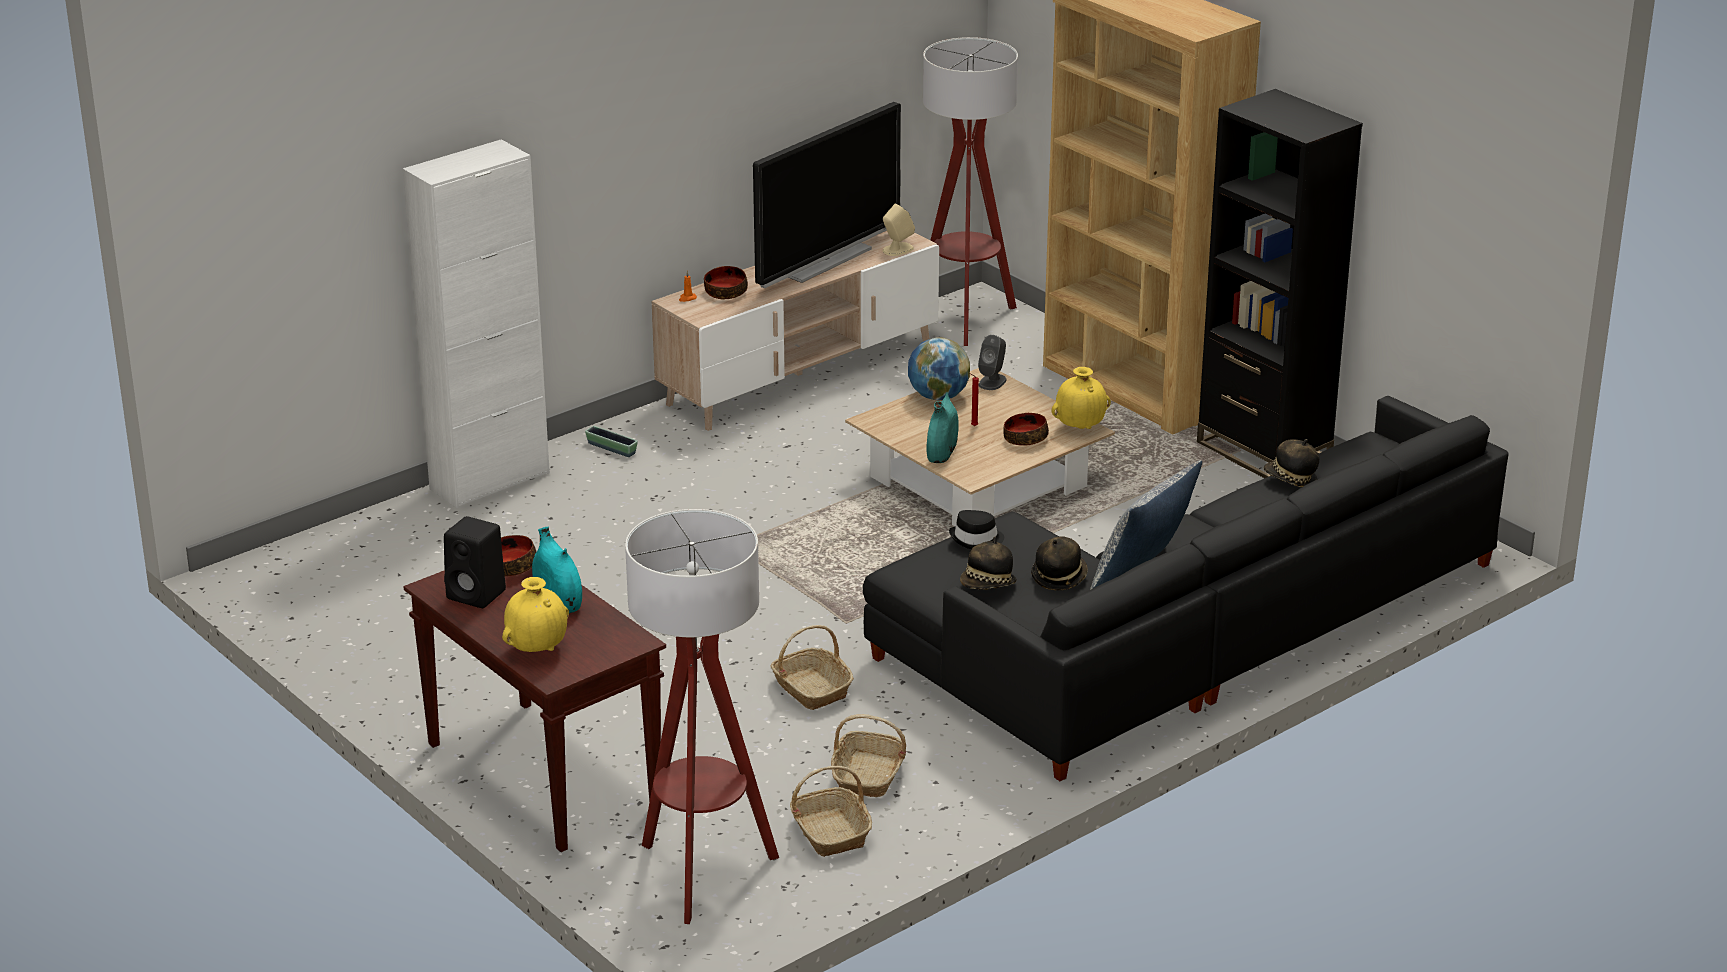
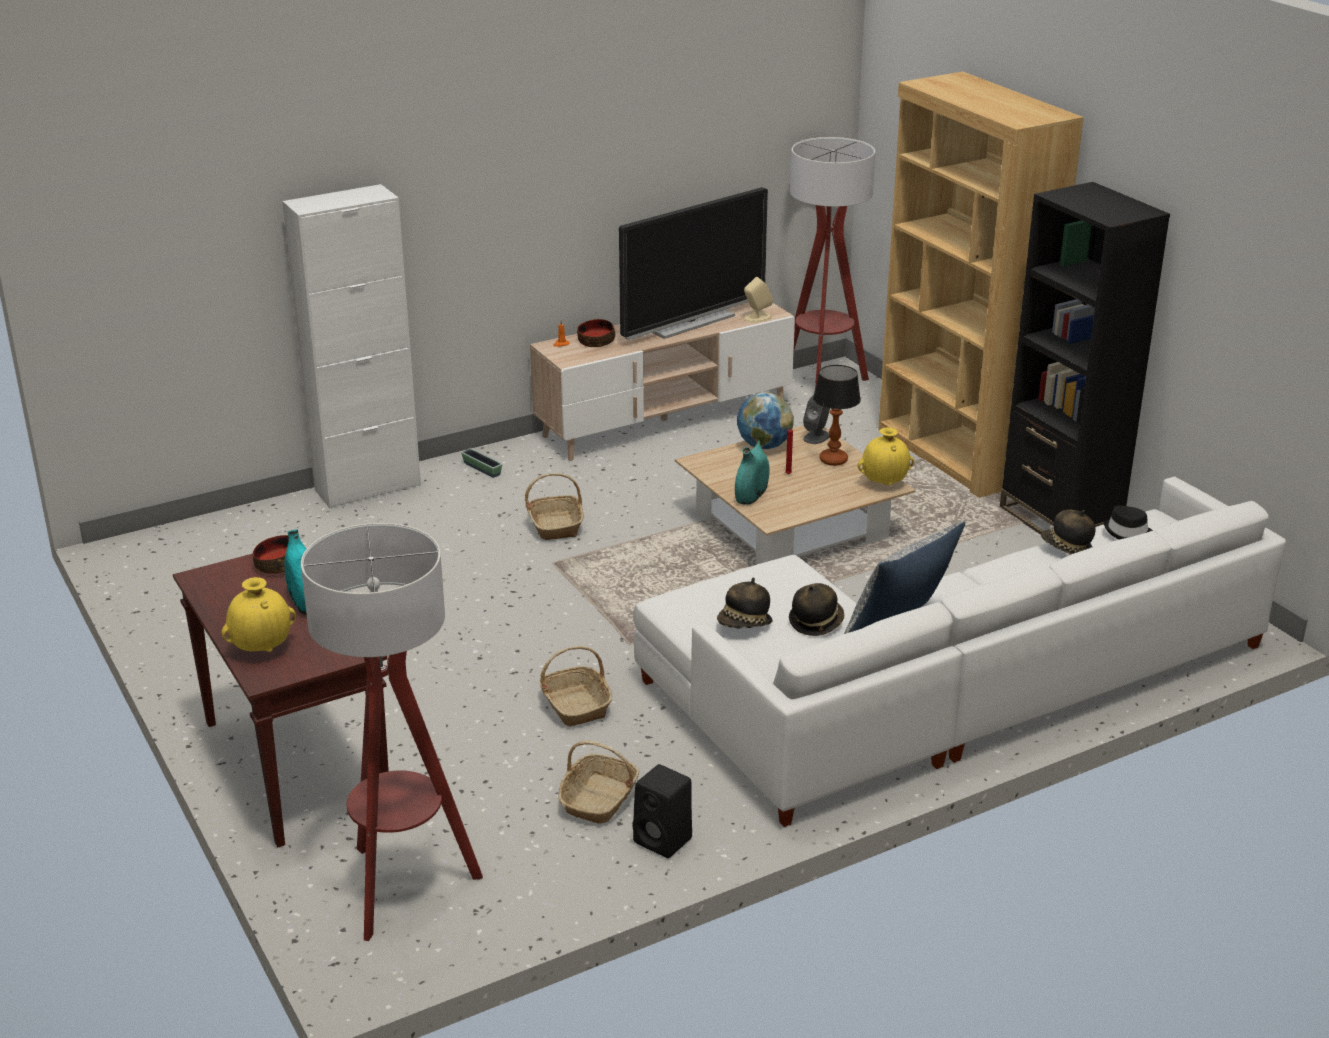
camera: 10 degrees right, 0 degrees up
black speaker [444,516,506,608] -> black speaker moved to [632,764,692,858]
basket [790,766,872,857] -> basket moved to [525,473,584,540]
black sofa [863,396,1509,781] -> white sofa [633,477,1286,827]
black hat [949,510,1004,549] -> black hat moved to [1103,505,1153,540]
bowl [1003,413,1049,446] -> none
none -> table lamp [813,365,861,466]

